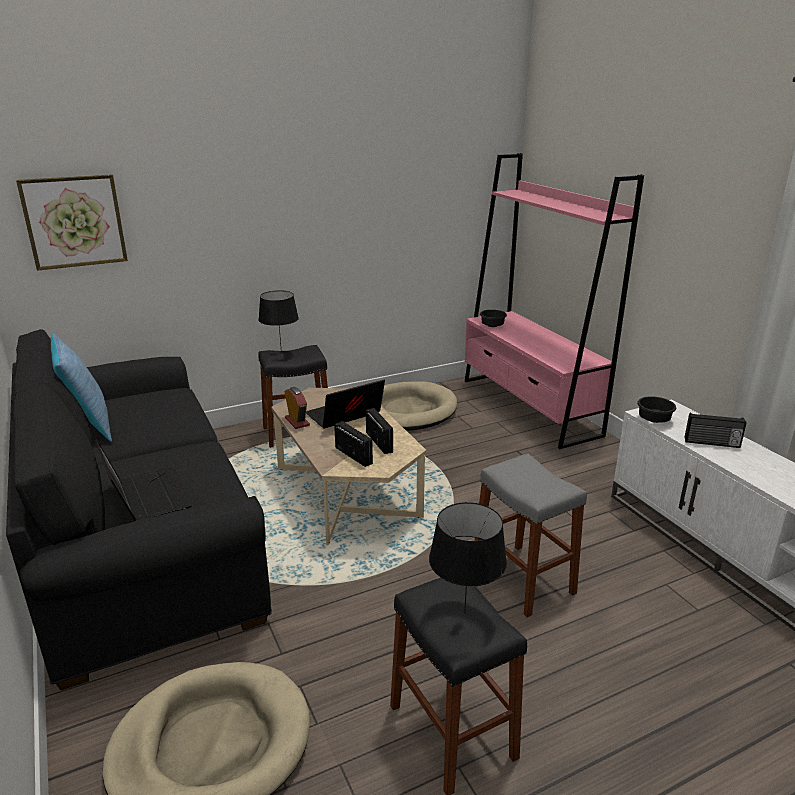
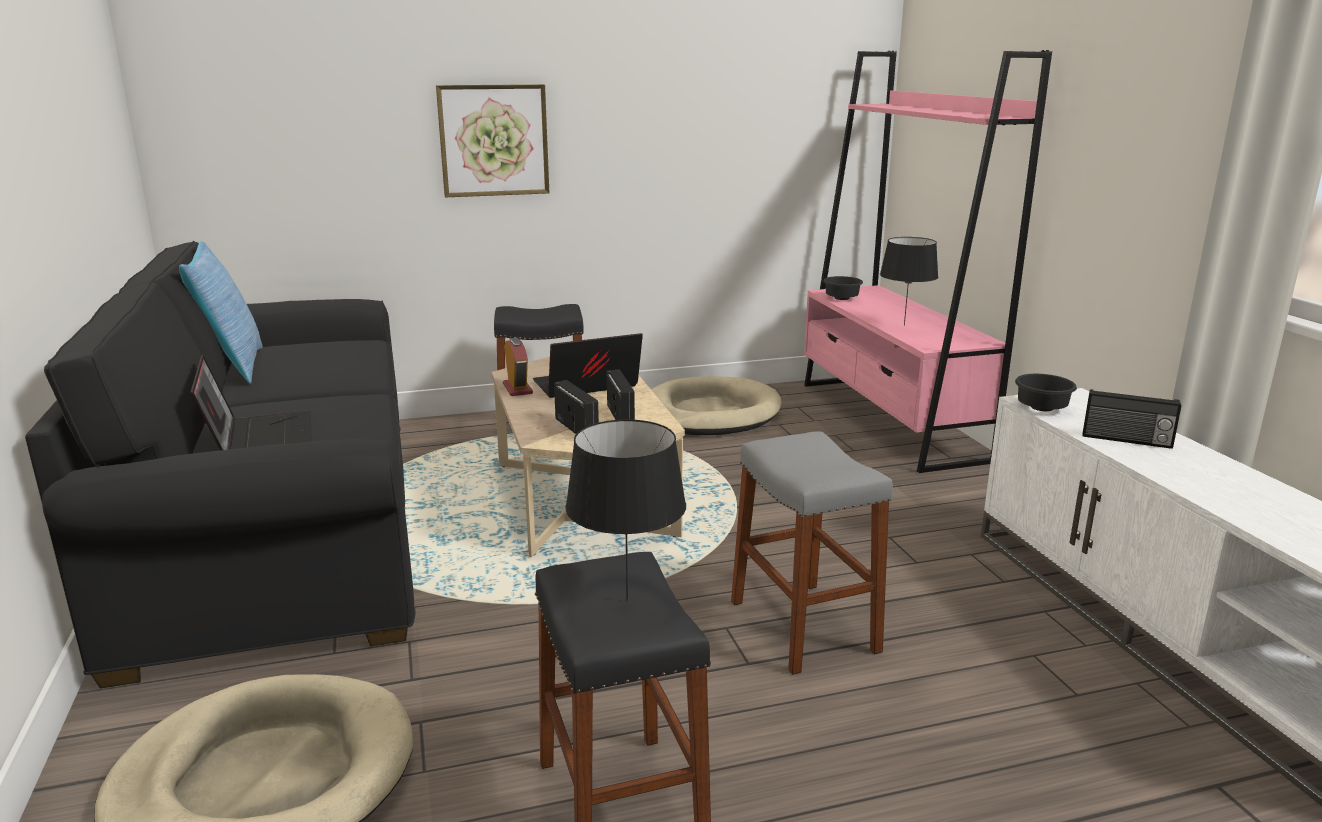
camera: 10 degrees right, 5 degrees down
picture [16,174,128,271] -> picture moved to [436,84,549,197]
black table lamp [258,291,299,353] -> black table lamp moved to [880,237,938,326]

